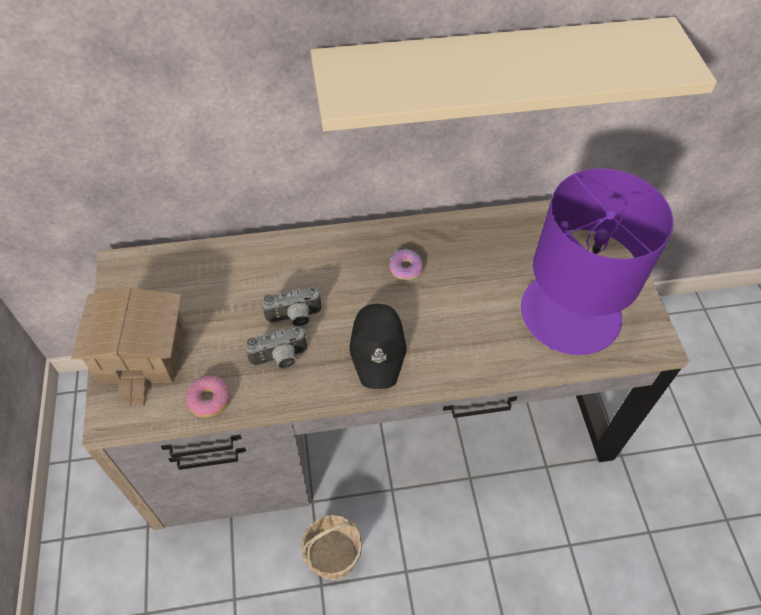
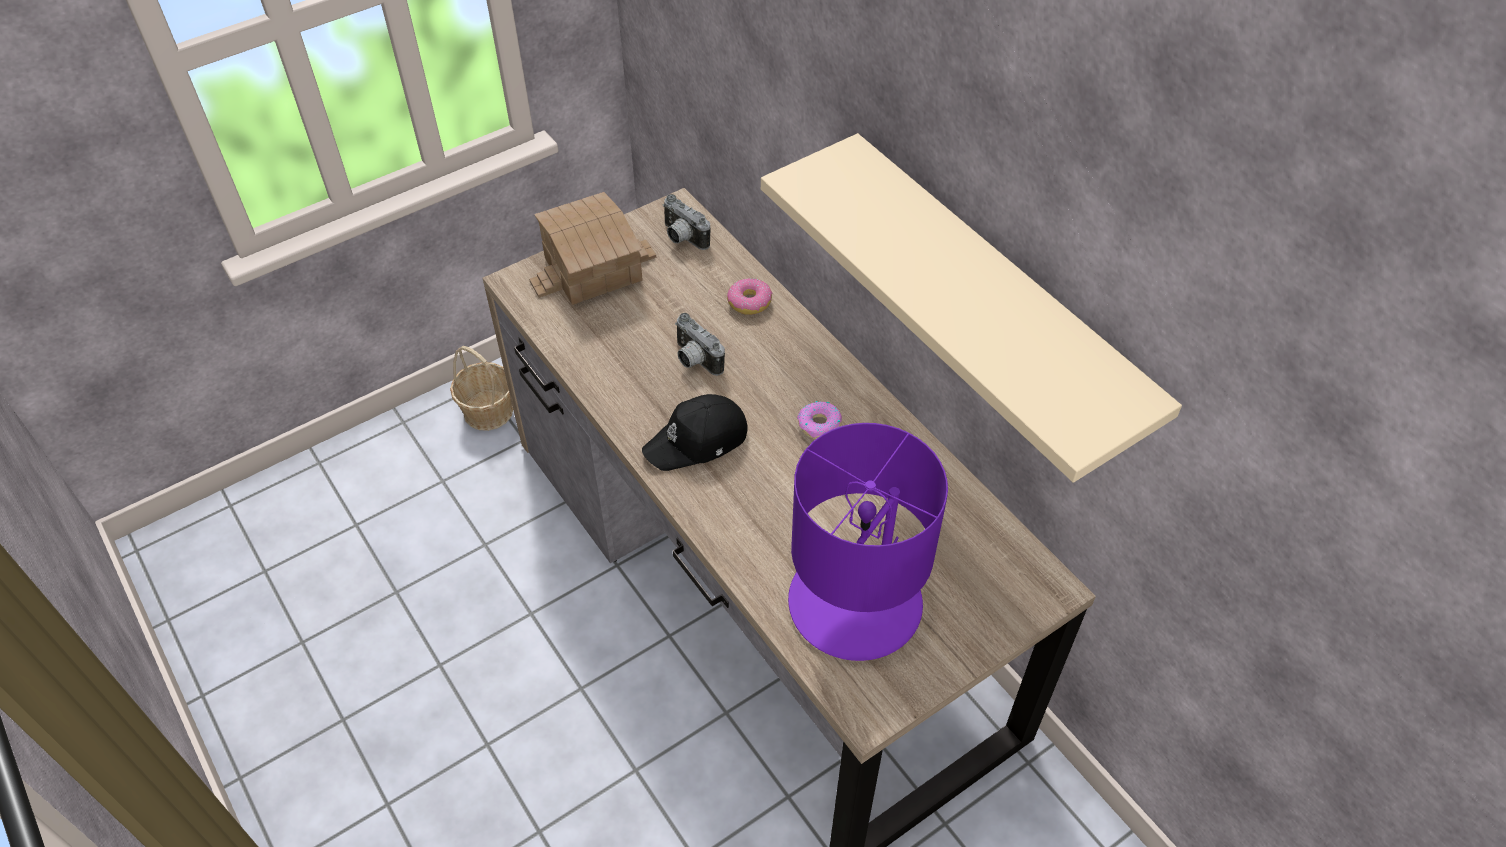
camera: 65 degrees right, 5 degrees down
donut [186,376,230,418] -> donut moved to [727,278,772,315]
camera [245,327,307,369] -> camera moved to [662,194,711,250]
basket [301,515,363,580] -> basket moved to [450,346,513,431]

